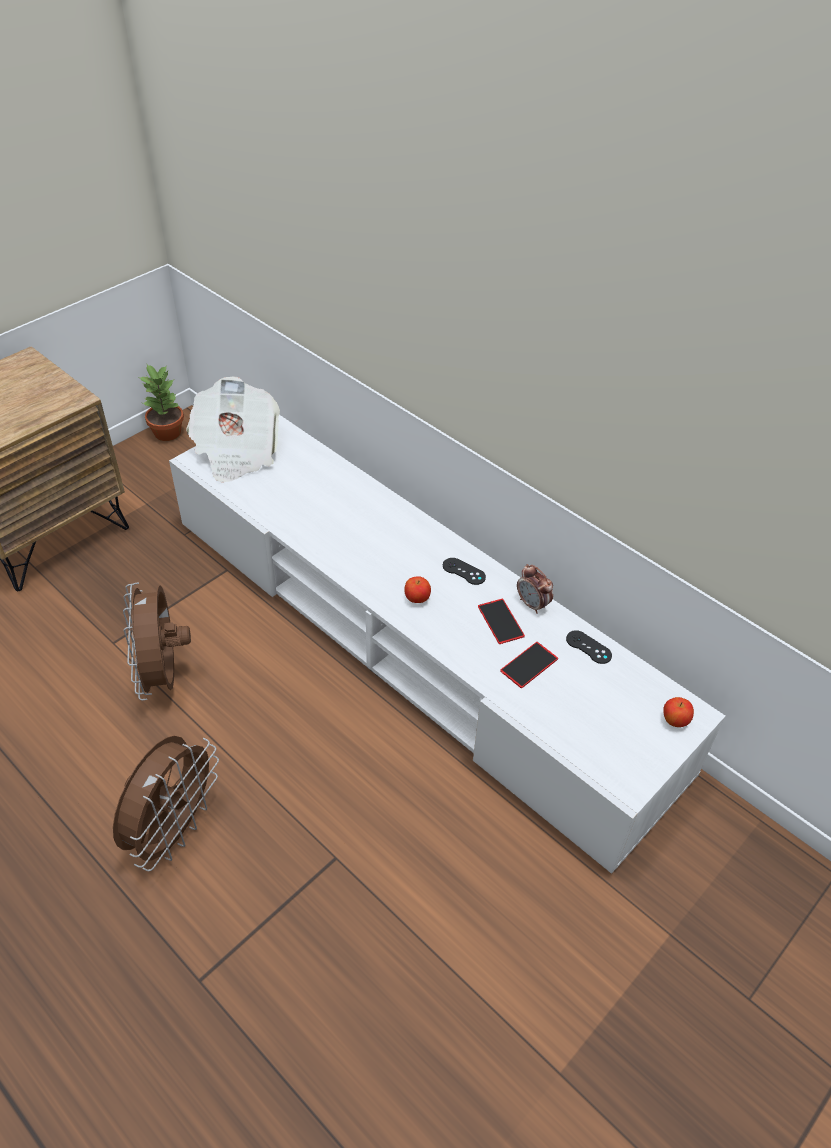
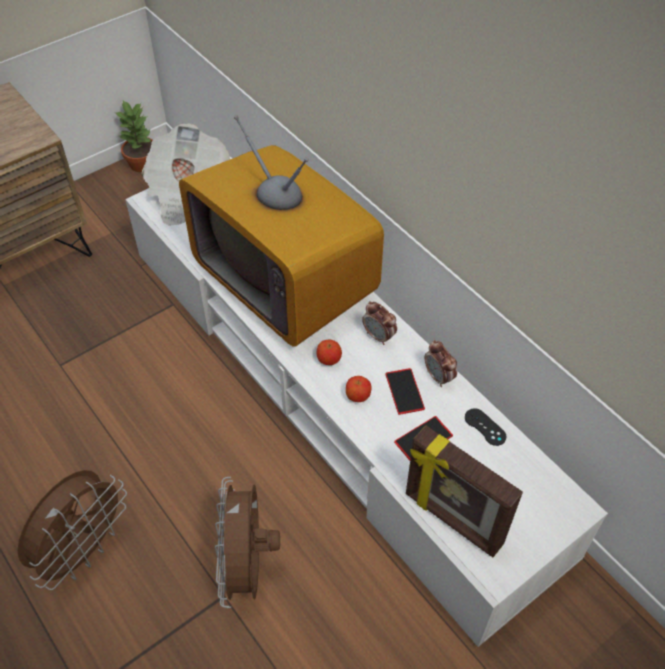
camera: 10 degrees right, 5 degrees up
brown fan [123,582,191,700] -> brown fan moved to [215,477,280,608]
black game controller [443,558,486,585] -> alarm clock [362,301,397,345]
apple [663,697,694,727] -> apple moved to [346,376,372,402]
none -> television [179,115,384,347]
none -> picture frame [406,426,523,557]

